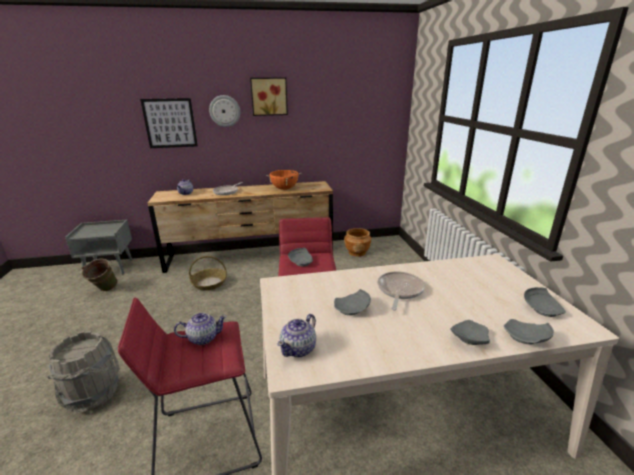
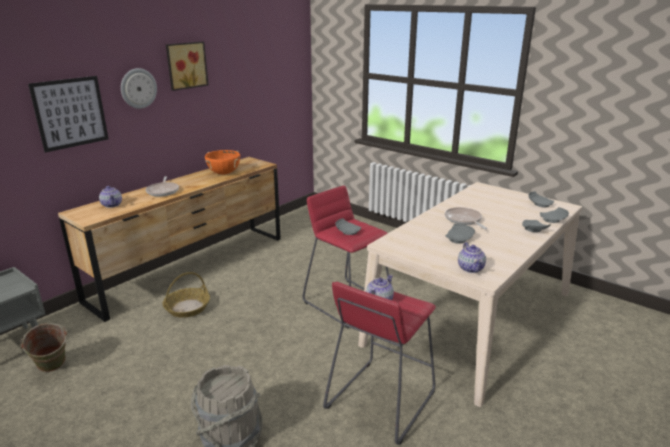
camera: 40 degrees left, 0 degrees up
brown planter [344,228,371,257] -> none

